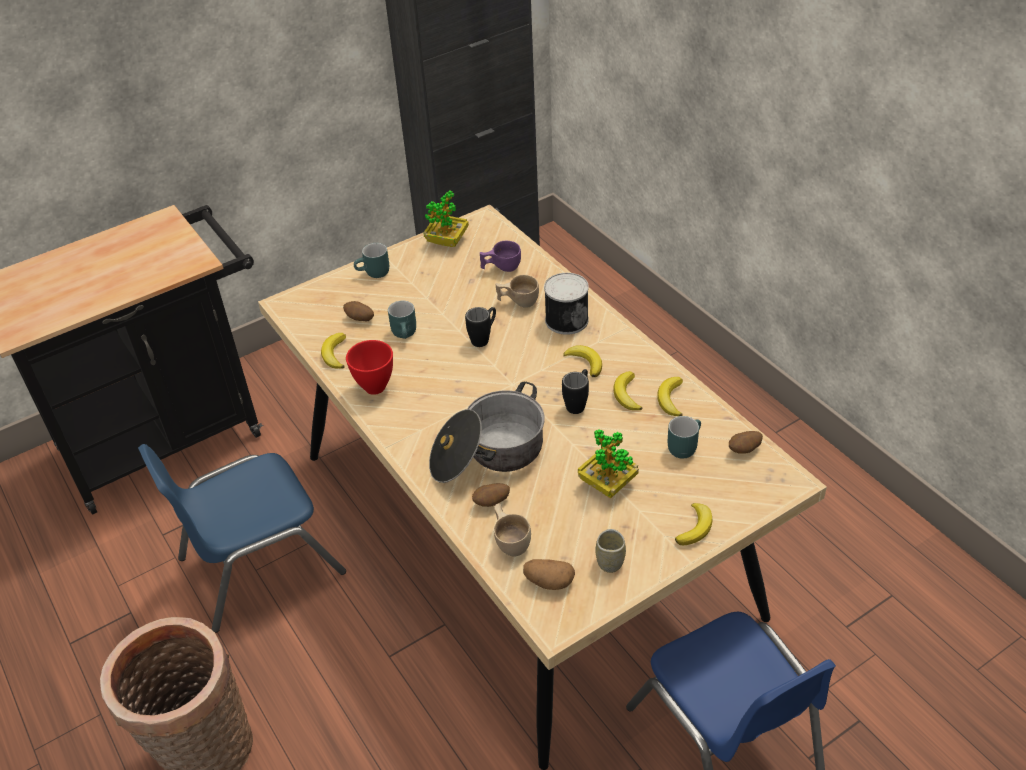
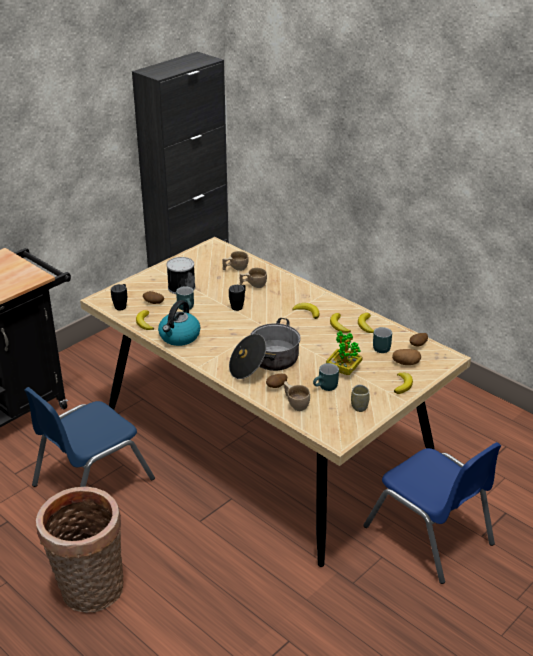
camera: 15 degrees left, 10 degrees down
red bowl [346,340,393,395] -> kettle [158,300,200,346]
turquoise mug [354,243,389,278] -> turquoise mug moved to [313,363,339,391]
potted plant [423,190,469,247] -> none
purple cup [480,241,521,272] -> beige cup [222,251,249,271]
potato [523,559,575,590] -> potato moved to [392,349,421,365]
can [544,273,589,335] -> can moved to [166,257,195,294]
black mug [562,369,589,414] -> black mug moved to [111,284,127,310]

